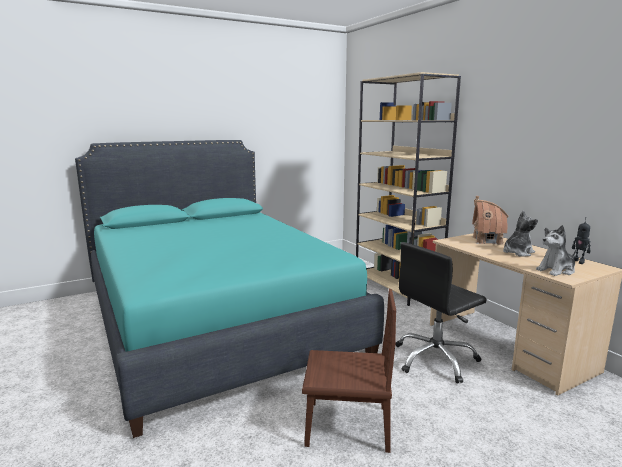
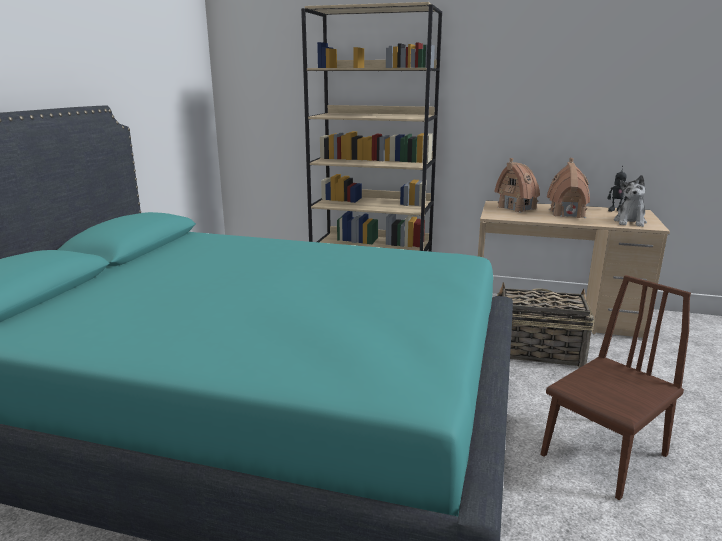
camera: 45 degrees left, 5 degrees up
black office chair [395,242,487,383] -> basket [497,282,595,368]
plush toy [503,211,538,257] -> toy house [547,158,590,218]

